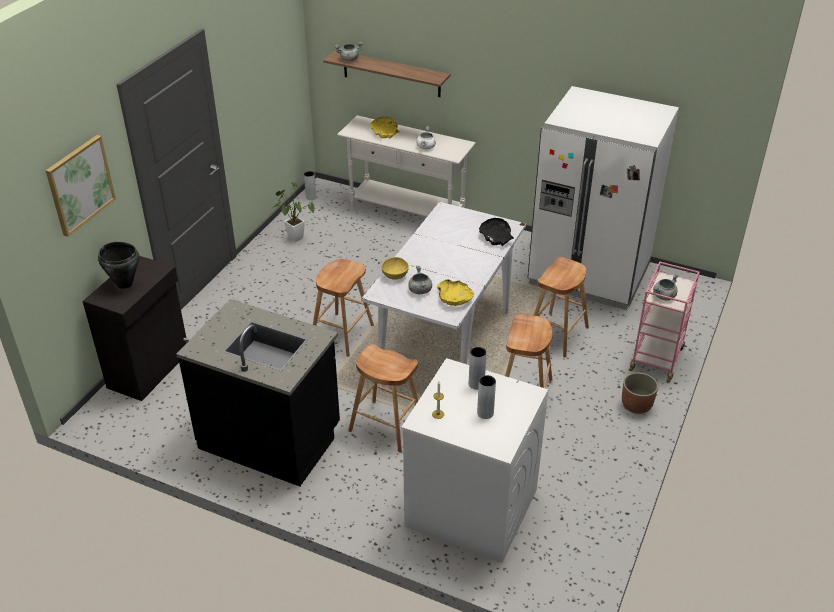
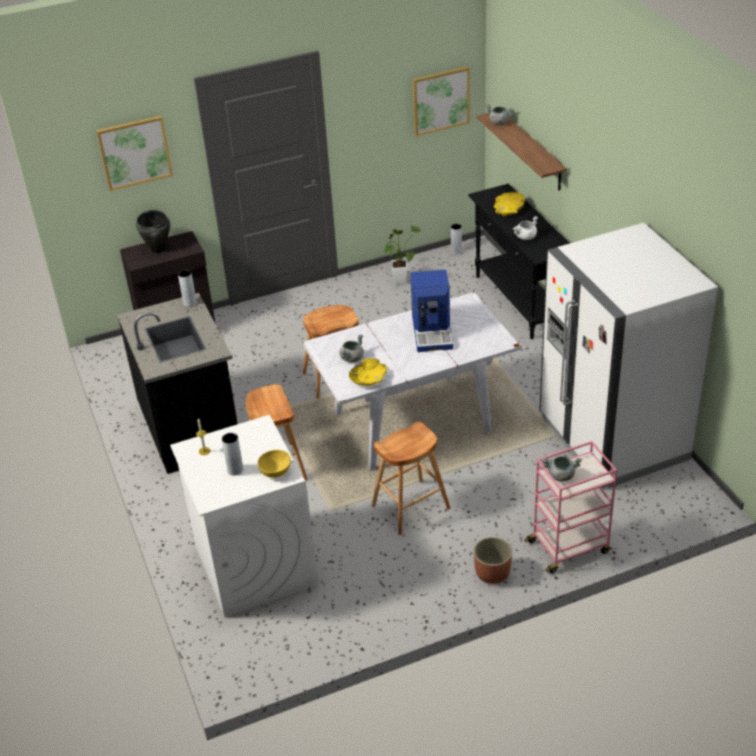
camera: 45 degrees right, 0 degrees up
white console table [337,115,476,217] -> black console table [468,184,570,339]
yellow bowl [382,257,409,280] -> yellow bowl moved to [258,450,291,478]
grey vase [469,347,487,390] -> grey vase moved to [178,270,197,307]
black bowl [479,218,514,246] -> none
brown stool [534,257,589,357] -> none
none -> coffee machine [410,270,453,352]
none -> picture [412,66,470,136]

